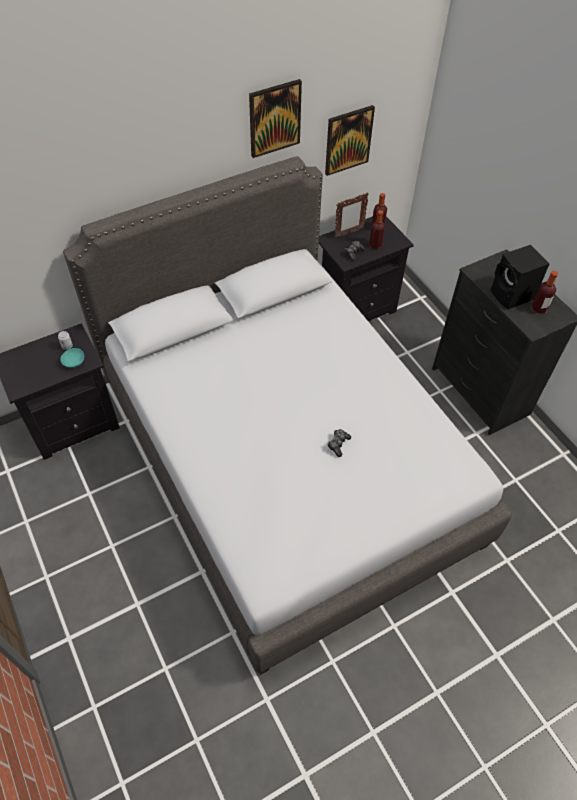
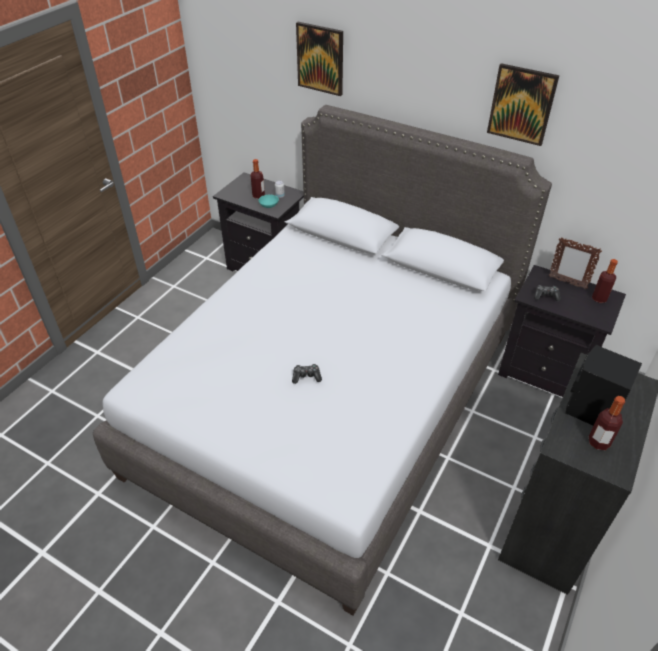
camera: 60 degrees right, 10 degrees down
picture [325,105,375,176] -> picture moved to [296,22,343,96]
bottle [369,210,385,249] -> bottle moved to [250,159,265,199]

